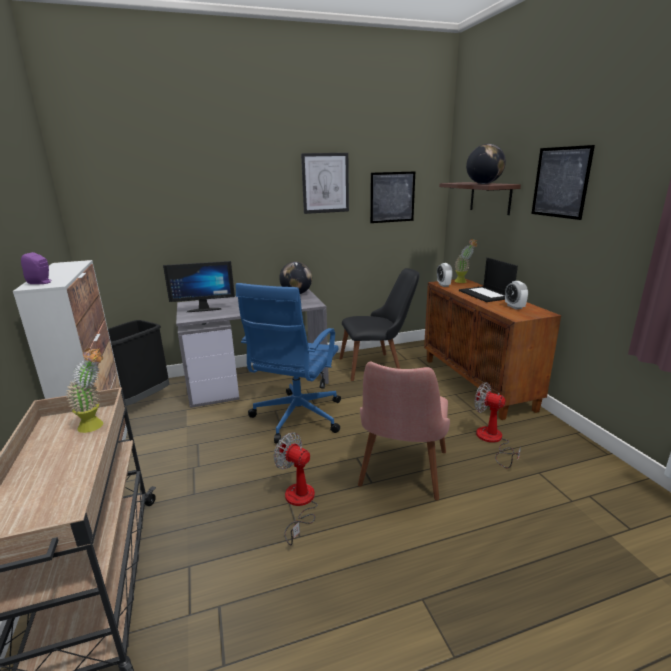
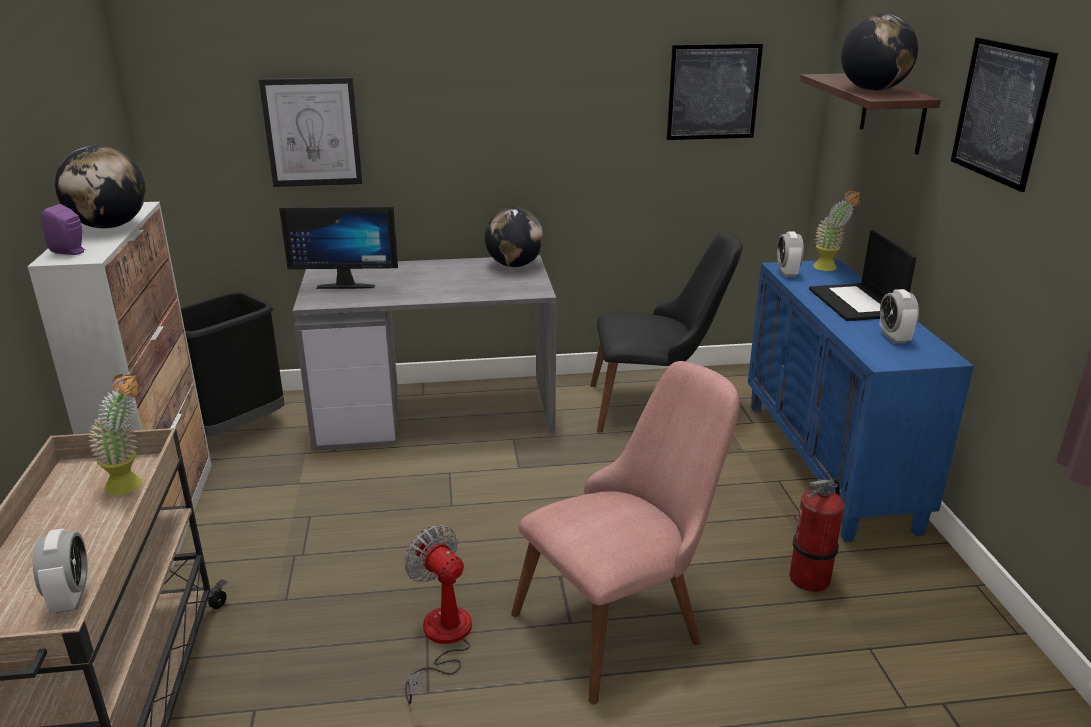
camera: 10 degrees right, 5 degrees up
blue office chair [236,283,341,443] -> none
picture [301,153,349,214] -> picture moved to [259,77,362,187]
pink chair [358,361,450,500] -> pink chair turned 150 degrees counterclockwise [511,361,740,705]
brown cabinet [424,278,561,420] -> blue cabinet [748,259,974,542]
fan [474,382,521,468] -> fire extinguisher [789,479,844,592]
none -> alarm clock [33,528,87,613]
none -> globe [55,145,146,229]

